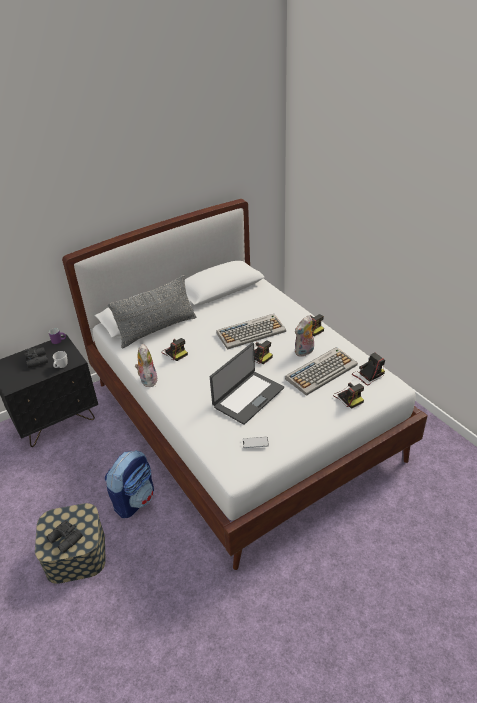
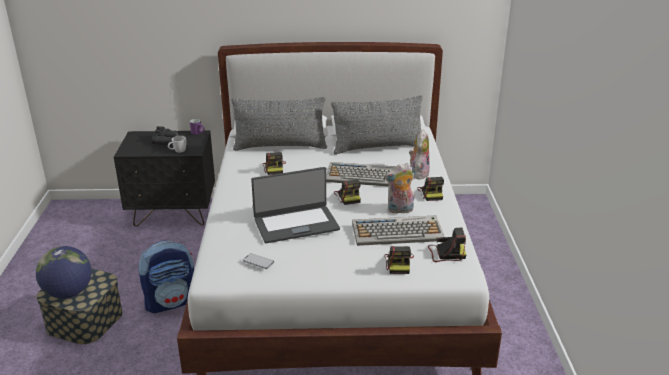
camera: 30 degrees right, 10 degrees down
black binoculars [47,520,83,553] -> globe [36,246,92,299]
plush toy [135,344,158,387] -> plush toy moved to [409,130,430,179]
none -> grey pillow [331,95,423,154]

